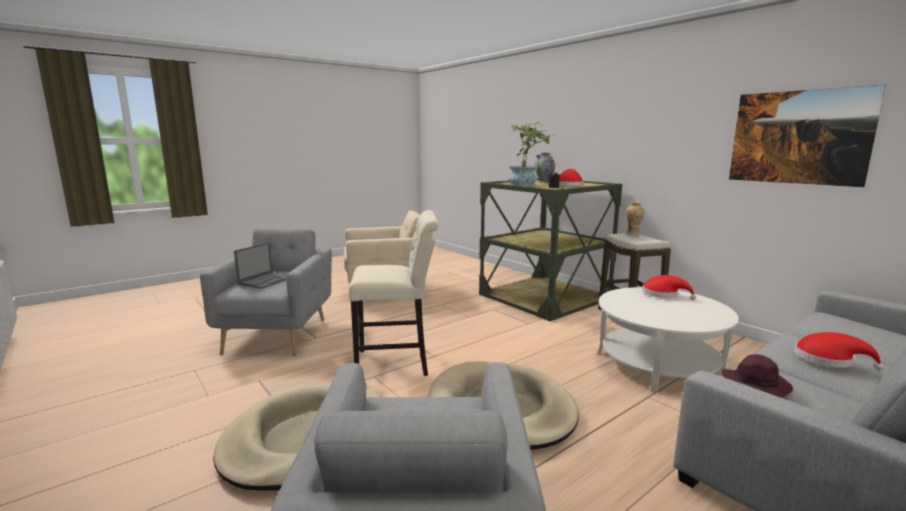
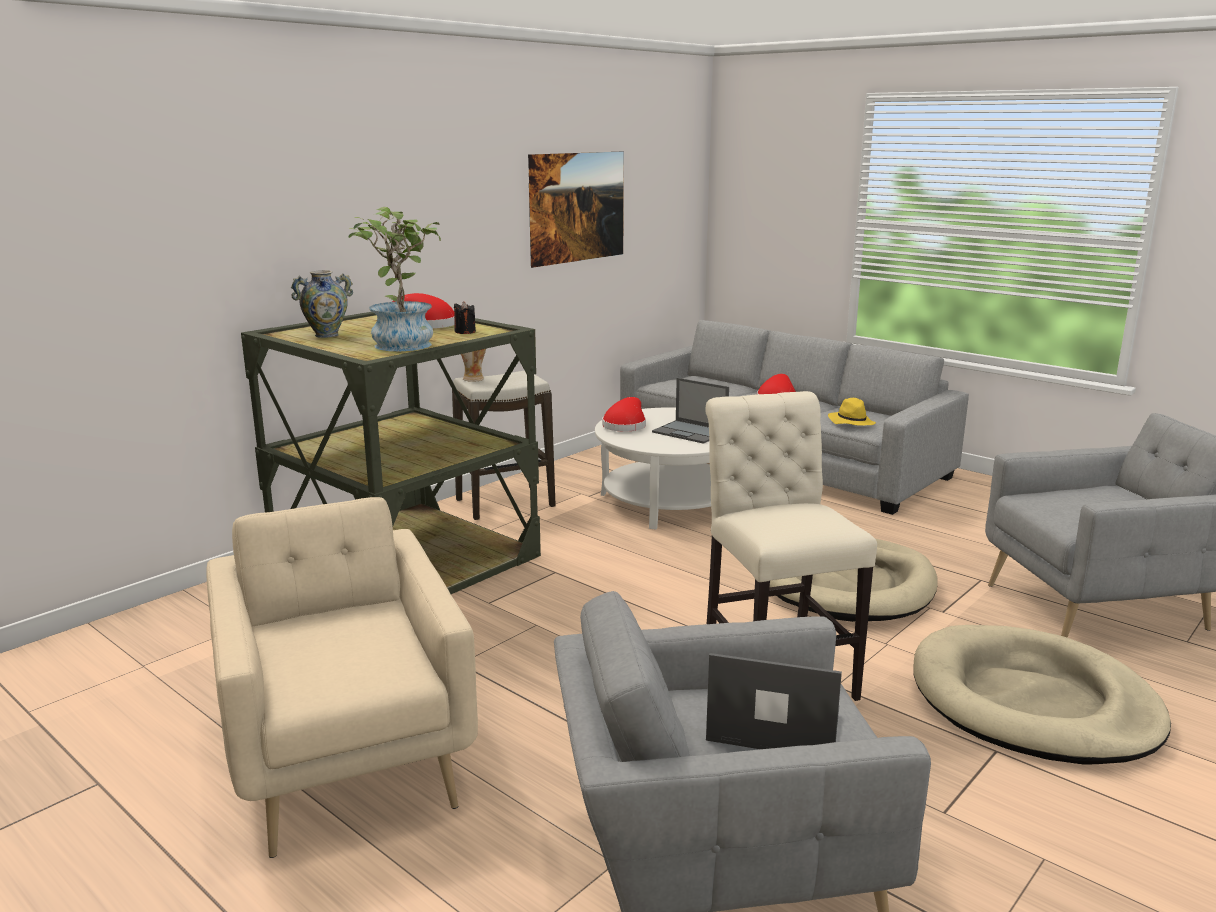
camera: 100 degrees left, 5 degrees up
purple hat [722,354,793,398] -> yellow hat [828,398,876,426]
none -> laptop [652,378,729,444]

